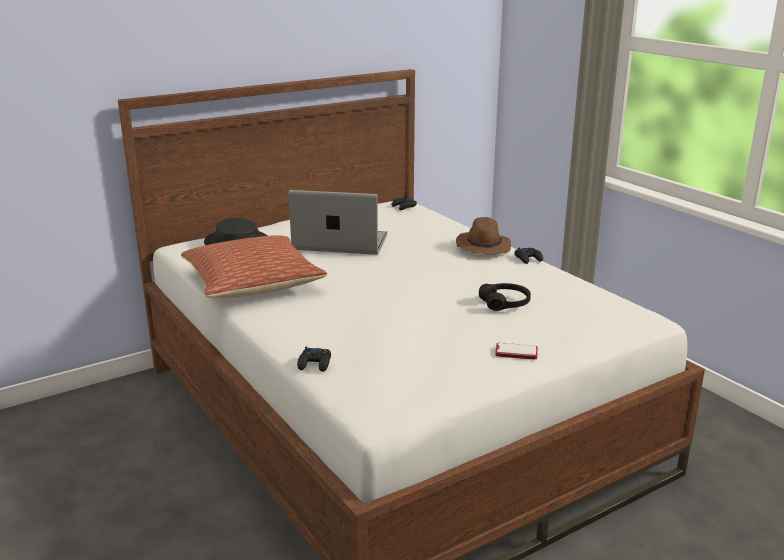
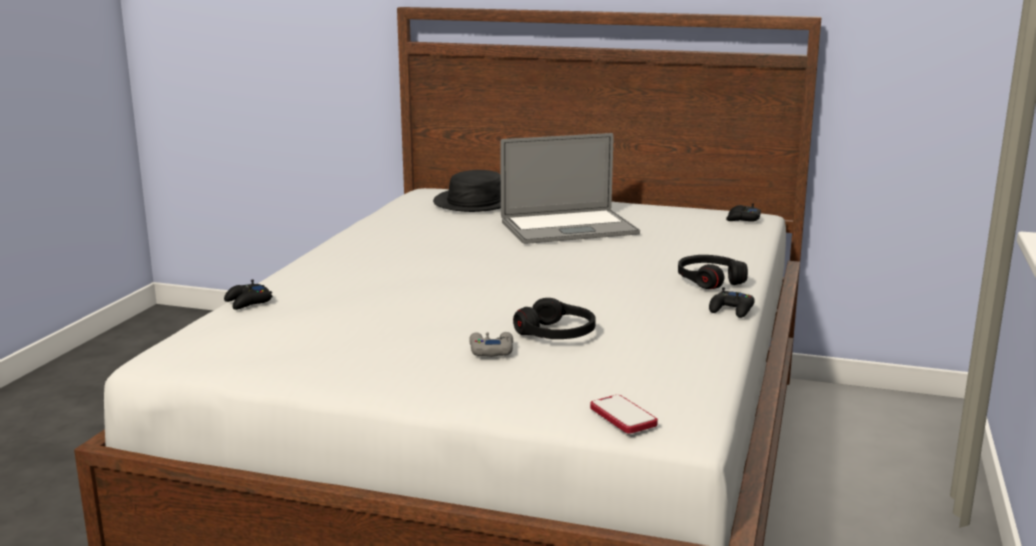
camera: 50 degrees right, 5 degrees down
pillow [181,235,327,298] -> none
laptop [289,190,387,255] -> laptop turned 105 degrees clockwise [500,133,640,244]
brown hat [456,217,511,255] -> black headphones [678,255,748,289]
phone [495,343,538,360] -> phone moved to [590,395,658,434]
none -> grey game controller [469,332,513,357]

